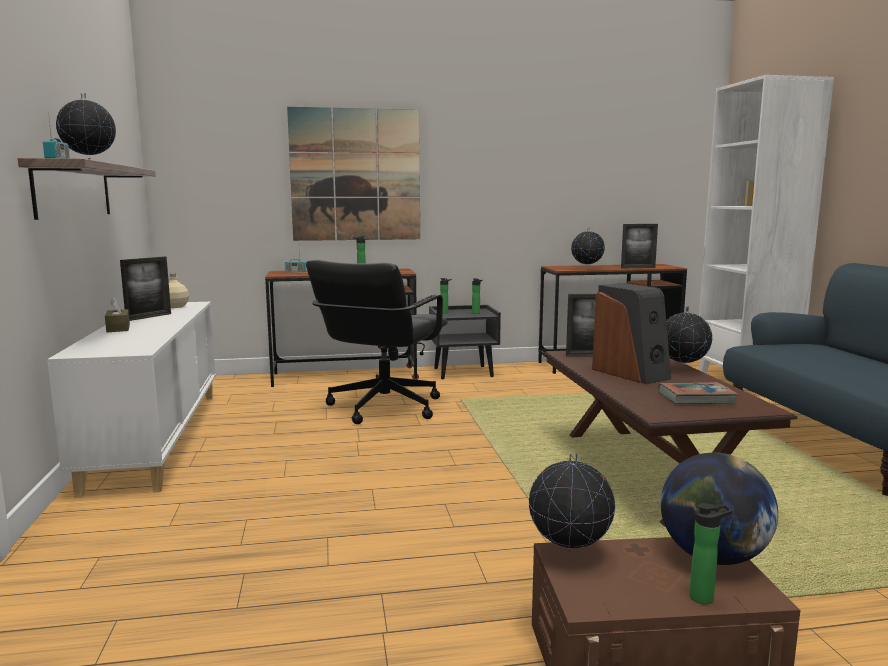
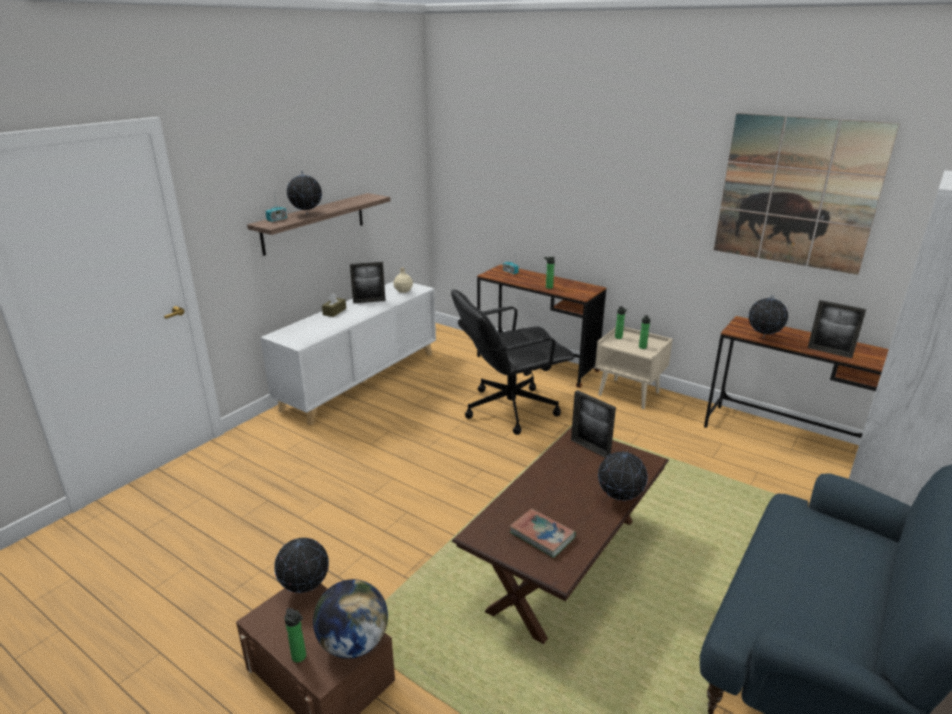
camera: 45 degrees right, 15 degrees up
picture [287,107,420,241] -> picture moved to [714,113,900,275]
black nightstand [429,305,501,379] -> beige nightstand [595,327,673,409]
speaker [592,283,671,385] -> none

